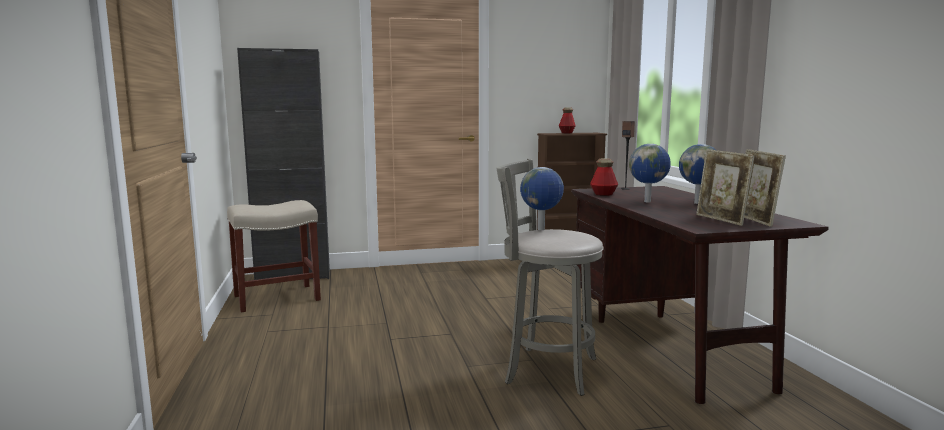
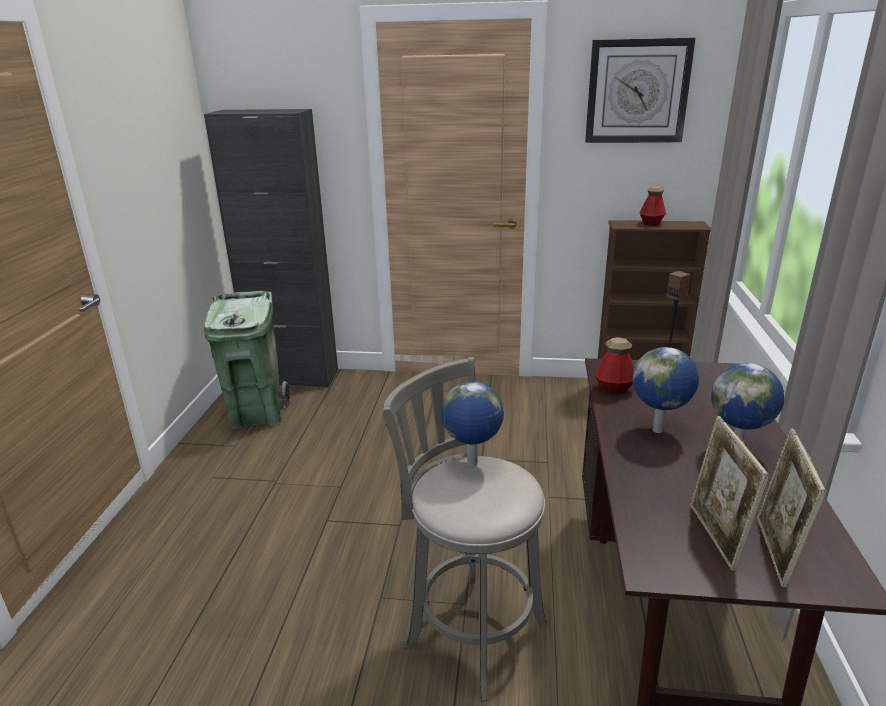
camera: 20 degrees right, 15 degrees up
beige stool [227,200,321,312] -> green trash can [204,291,291,429]
none -> wall clock [585,38,696,143]

